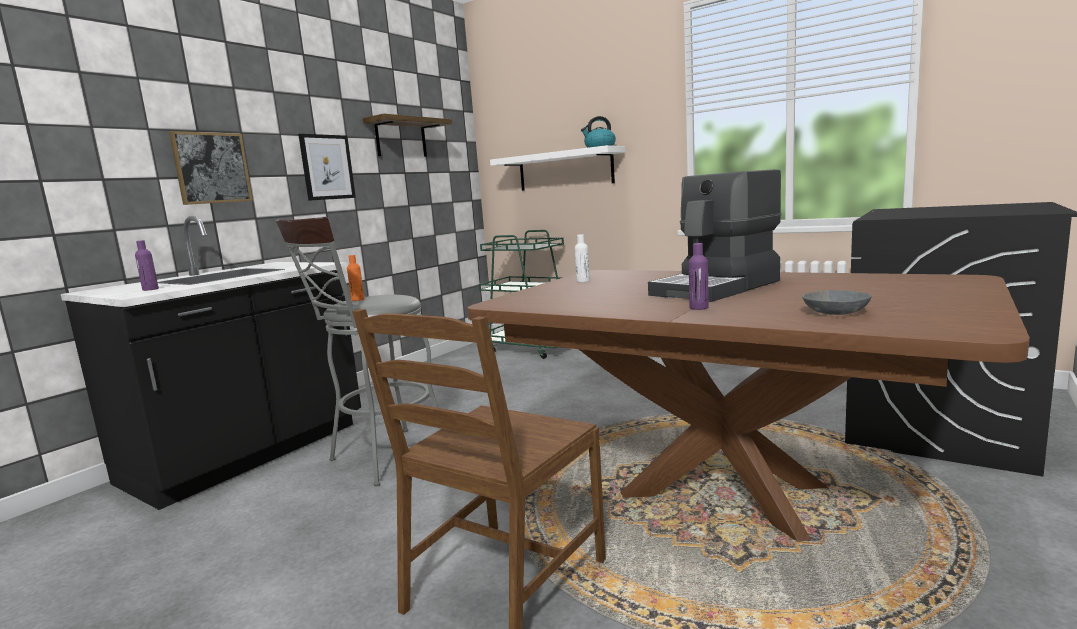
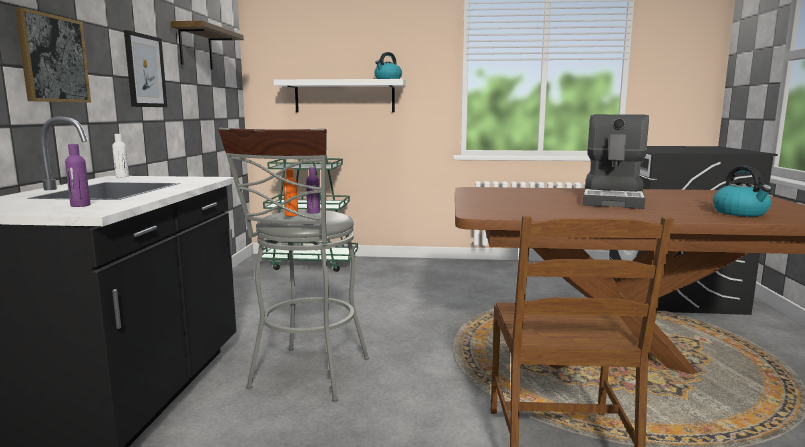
camera: 30 degrees left, 0 degrees up
white bottle [575,234,590,282] -> white bottle moved to [112,134,129,177]
purple bottle [689,243,709,310] -> purple bottle moved to [306,167,320,213]
grey bowl [802,290,872,315] -> kettle [713,165,772,217]

